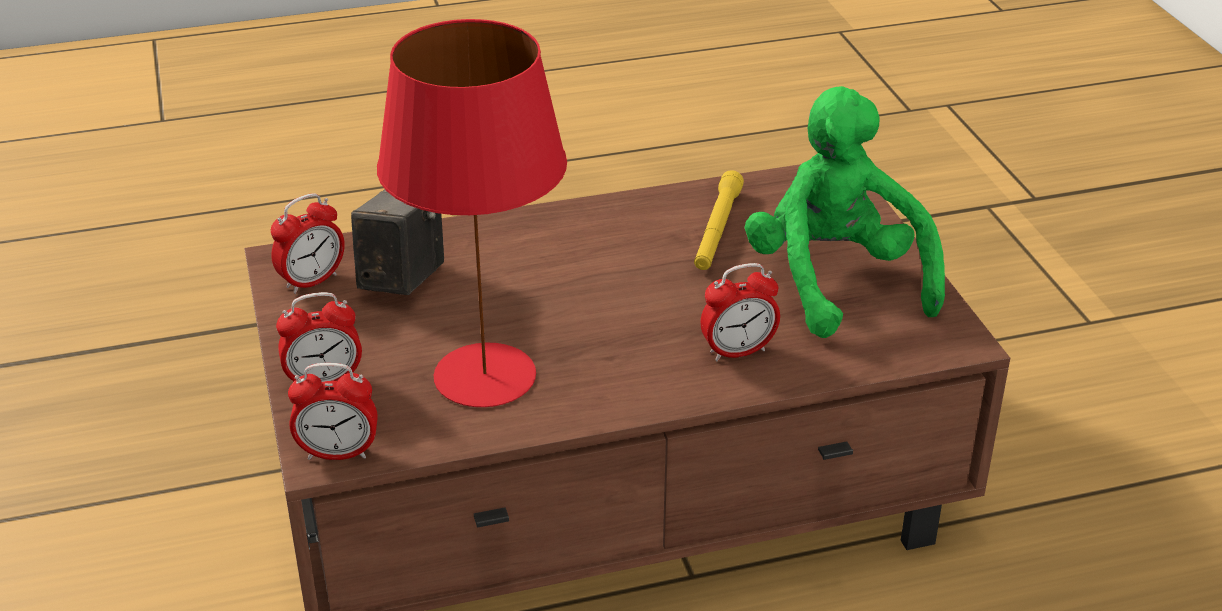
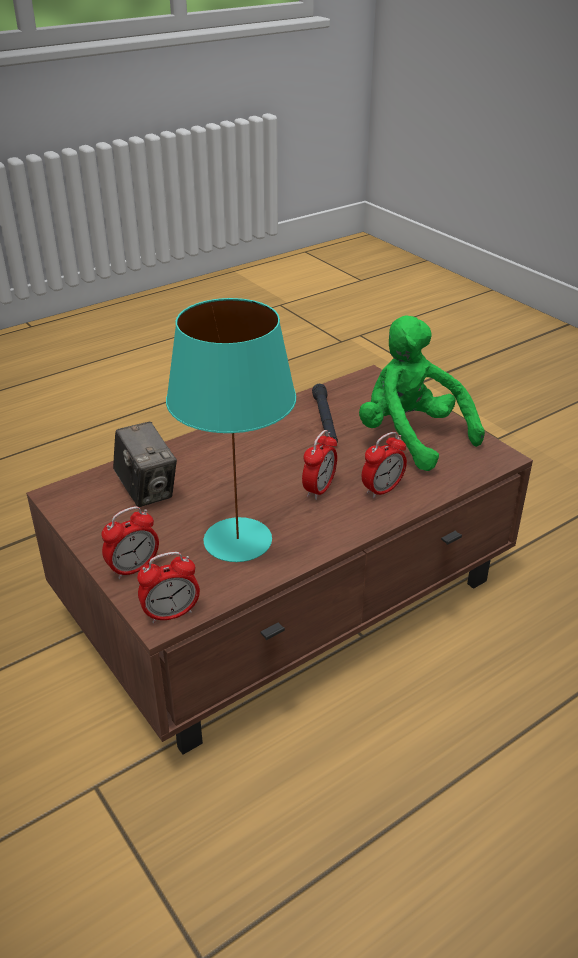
camera: 20 degrees left, 0 degrees up
alarm clock [271,193,345,294] -> alarm clock moved to [302,430,337,500]
camera [351,190,444,295] -> camera turned 150 degrees clockwise [113,422,177,507]
red table lamp [377,19,567,407] -> turquoise table lamp [166,298,296,562]
yellow flashlight [694,170,744,270] -> black flashlight [312,384,338,443]

